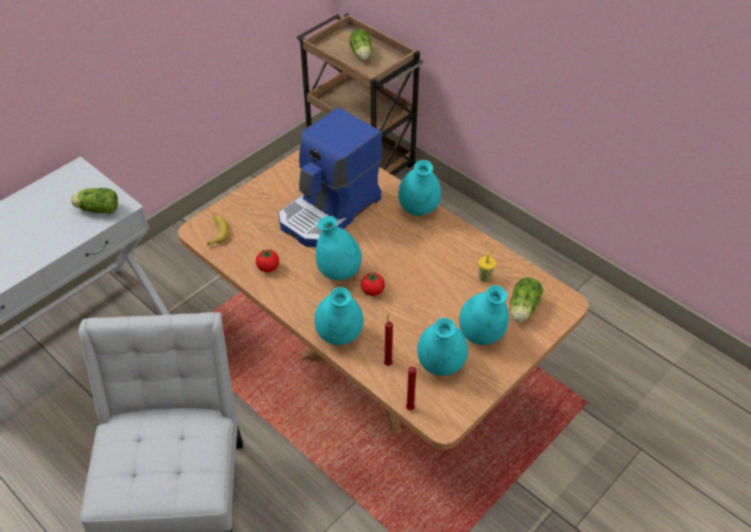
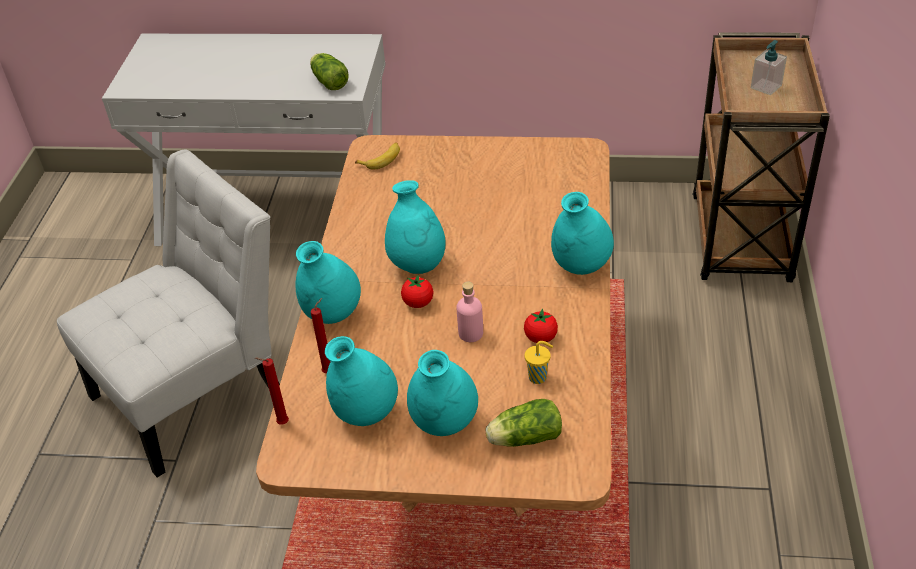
camera: 55 degrees right, 5 degrees down
tomato [256,249,279,272] -> tomato moved to [524,309,558,343]
coffee machine [278,107,382,247] -> none
lettuce [349,29,372,60] -> soap dispenser [751,40,787,95]
none -> pink bottle [456,282,483,342]

